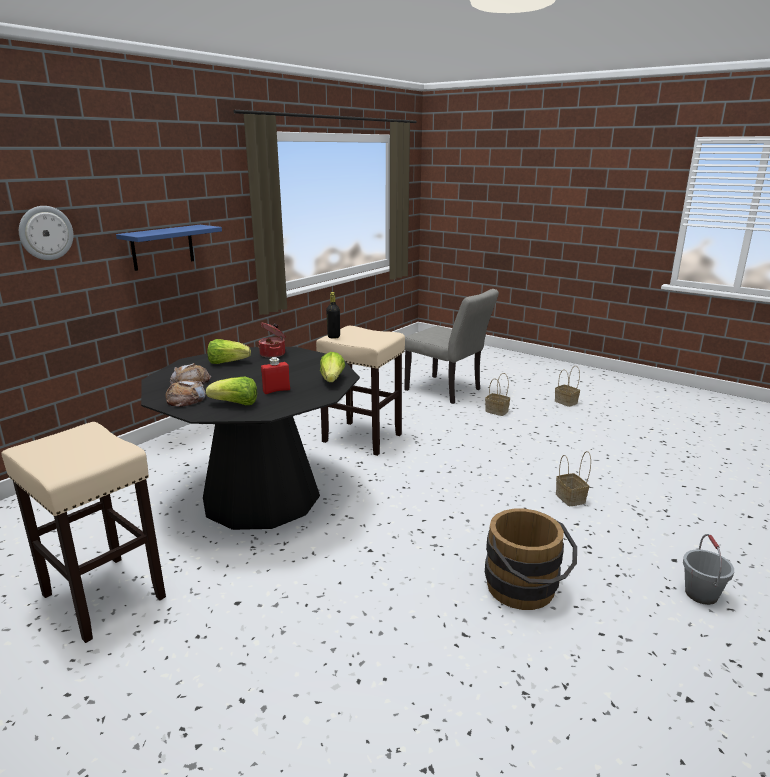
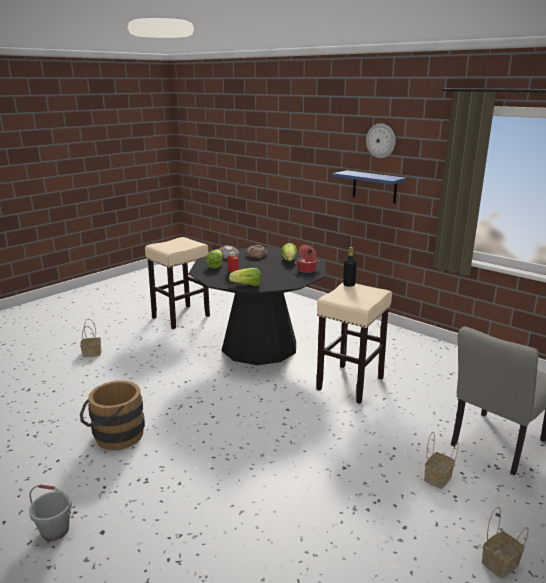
camera: 95 degrees right, 0 degrees up
wall clock [19,206,74,260] -> wall clock moved to [366,123,396,158]
basket [556,451,591,506] -> basket moved to [80,319,101,357]

